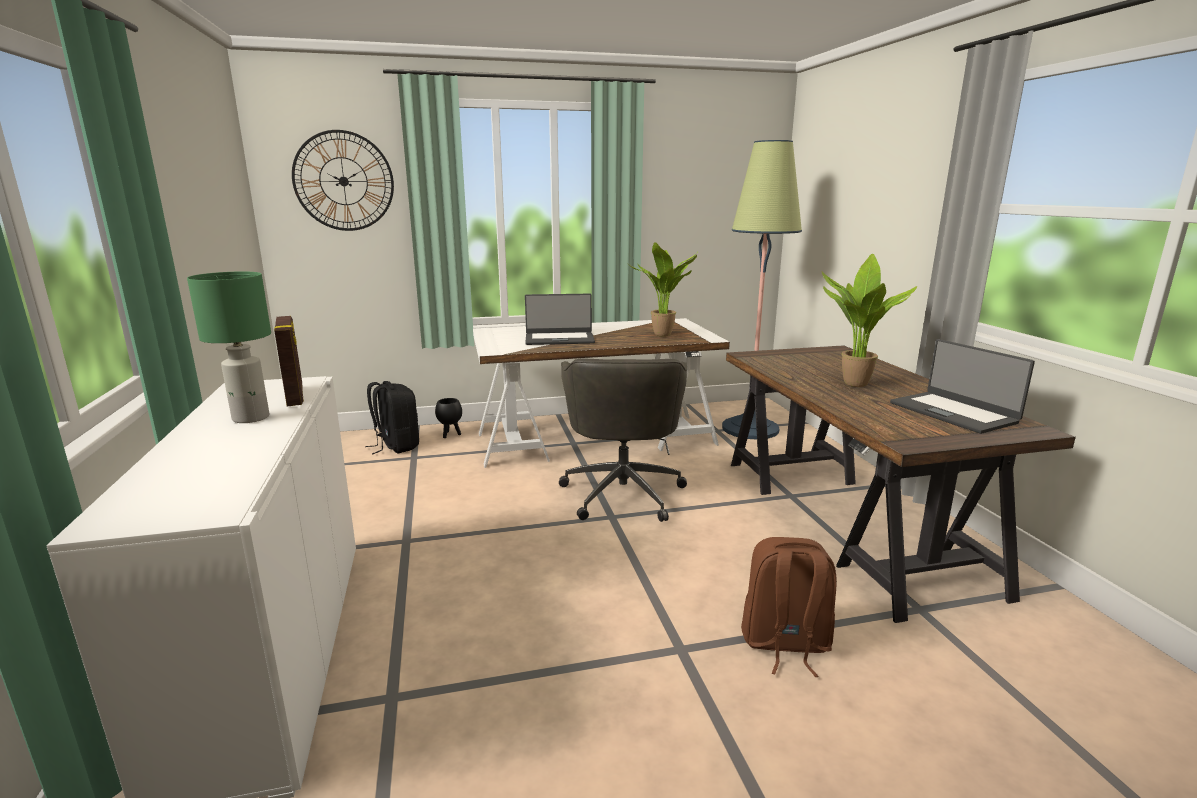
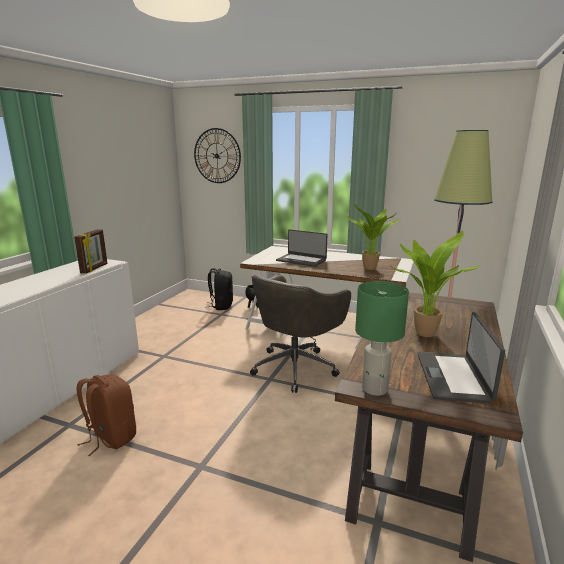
camera: 35 degrees right, 0 degrees up
green table lamp [187,271,271,423] -> green table lamp moved to [355,281,409,396]
brown backpack [741,537,837,677] -> brown backpack moved to [77,374,136,456]

